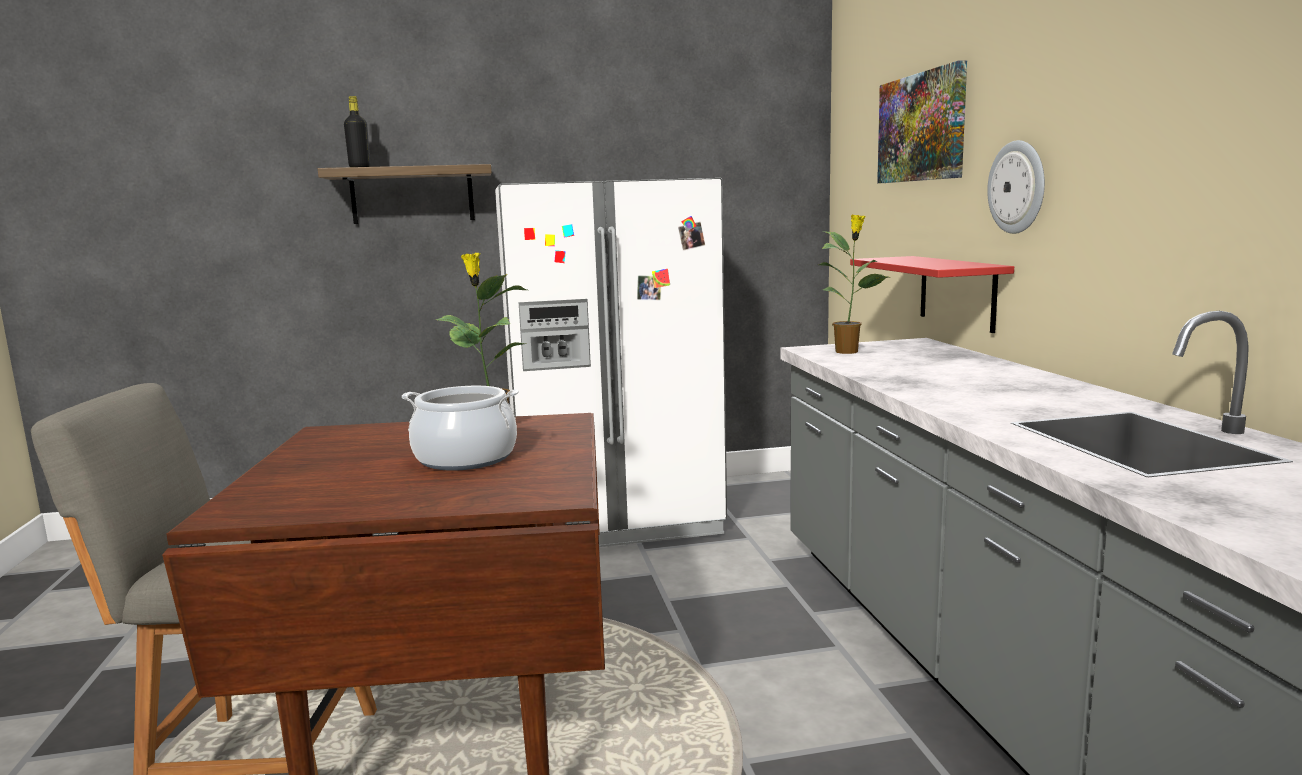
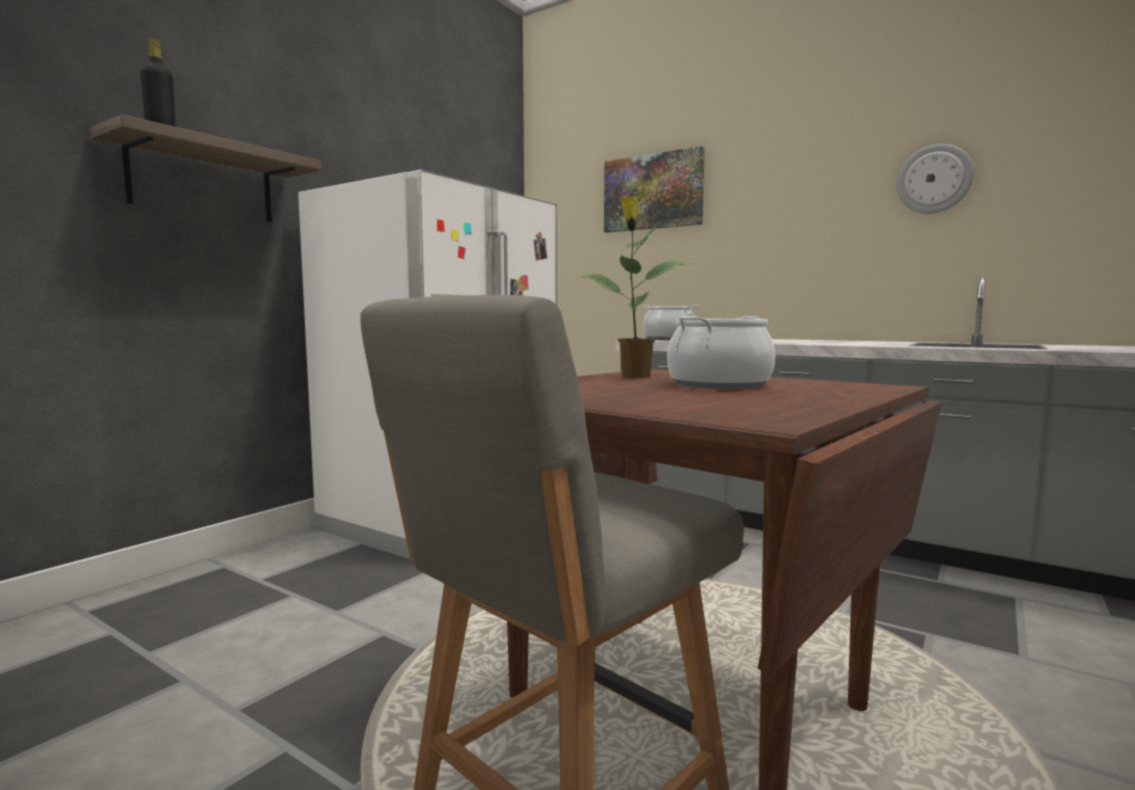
camera: 45 degrees left, 5 degrees down
potted plant [818,215,890,354] -> cooking pot [643,305,698,340]
red shelf [850,256,1014,333] -> none
wall clock [987,140,1045,234] -> wall clock moved to [897,144,974,214]

